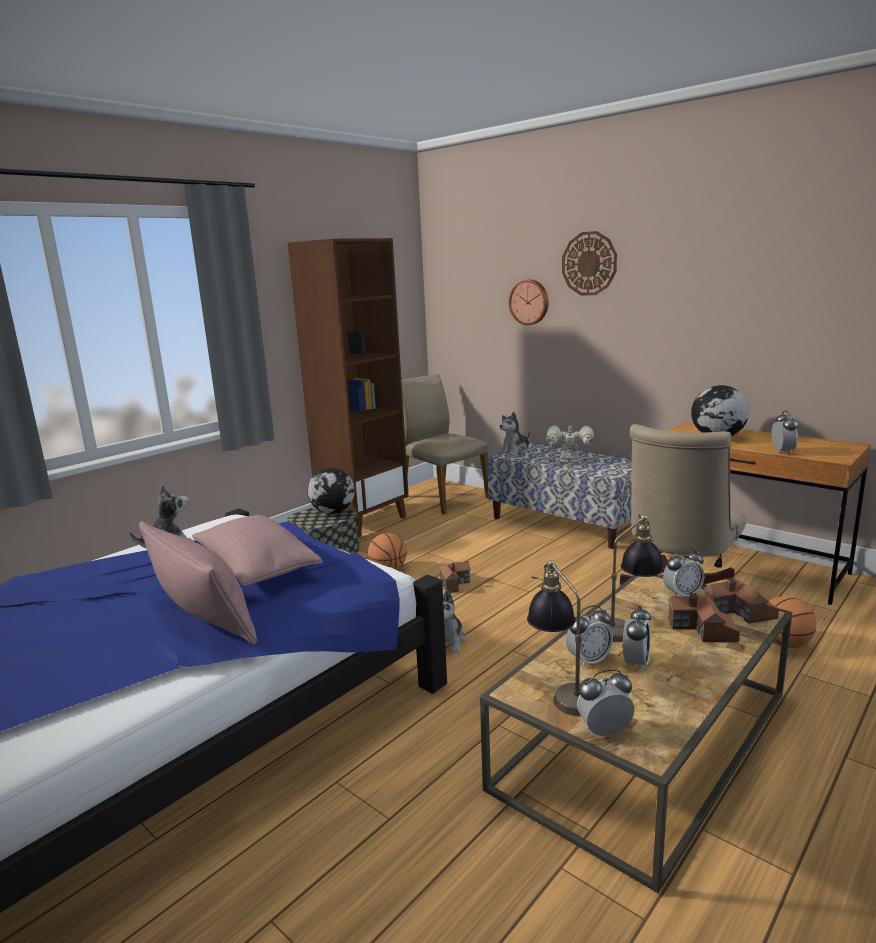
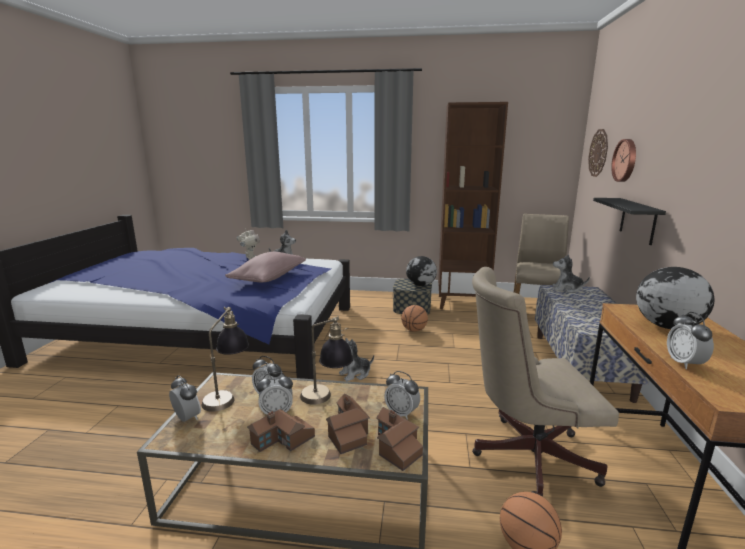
camera: 55 degrees right, 0 degrees up
pink pillow [139,521,257,645] -> none
toy house [439,561,470,593] -> toy house moved to [247,409,315,452]
toy robot [547,422,594,464] -> toy robot moved to [237,229,260,260]
wall clock [562,231,617,295] -> wall clock moved to [588,129,608,177]
alarm clock [771,411,798,454] -> alarm clock turned 120 degrees clockwise [667,312,714,369]
none -> black shelf [593,198,666,245]

